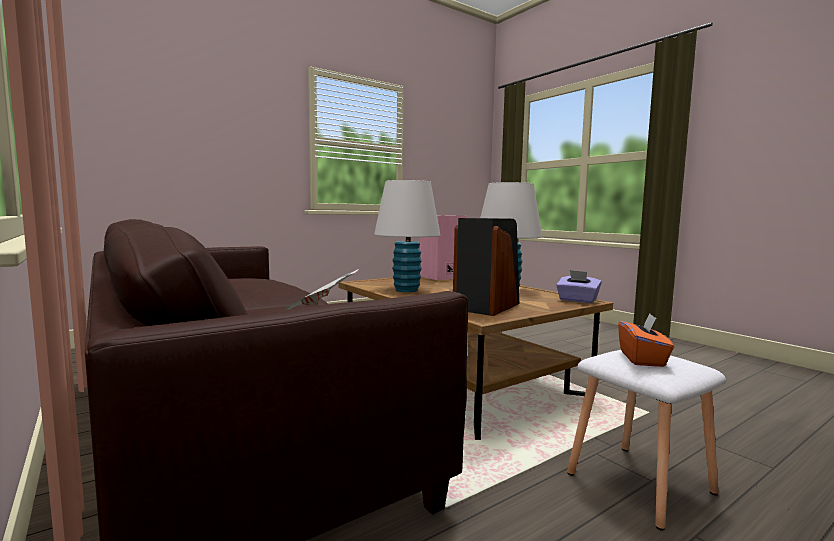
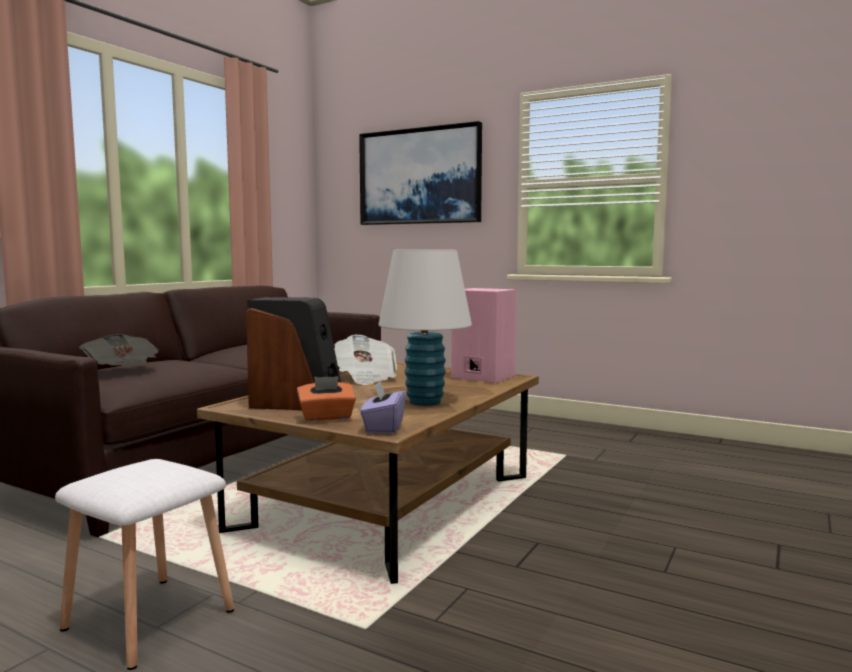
camera: 65 degrees right, 0 degrees up
white table lamp [374,180,441,292] -> newspaper [335,335,397,385]
orange tissue box [618,314,674,367] -> orange tissue box moved to [297,376,356,421]
none -> picture [359,121,482,225]

